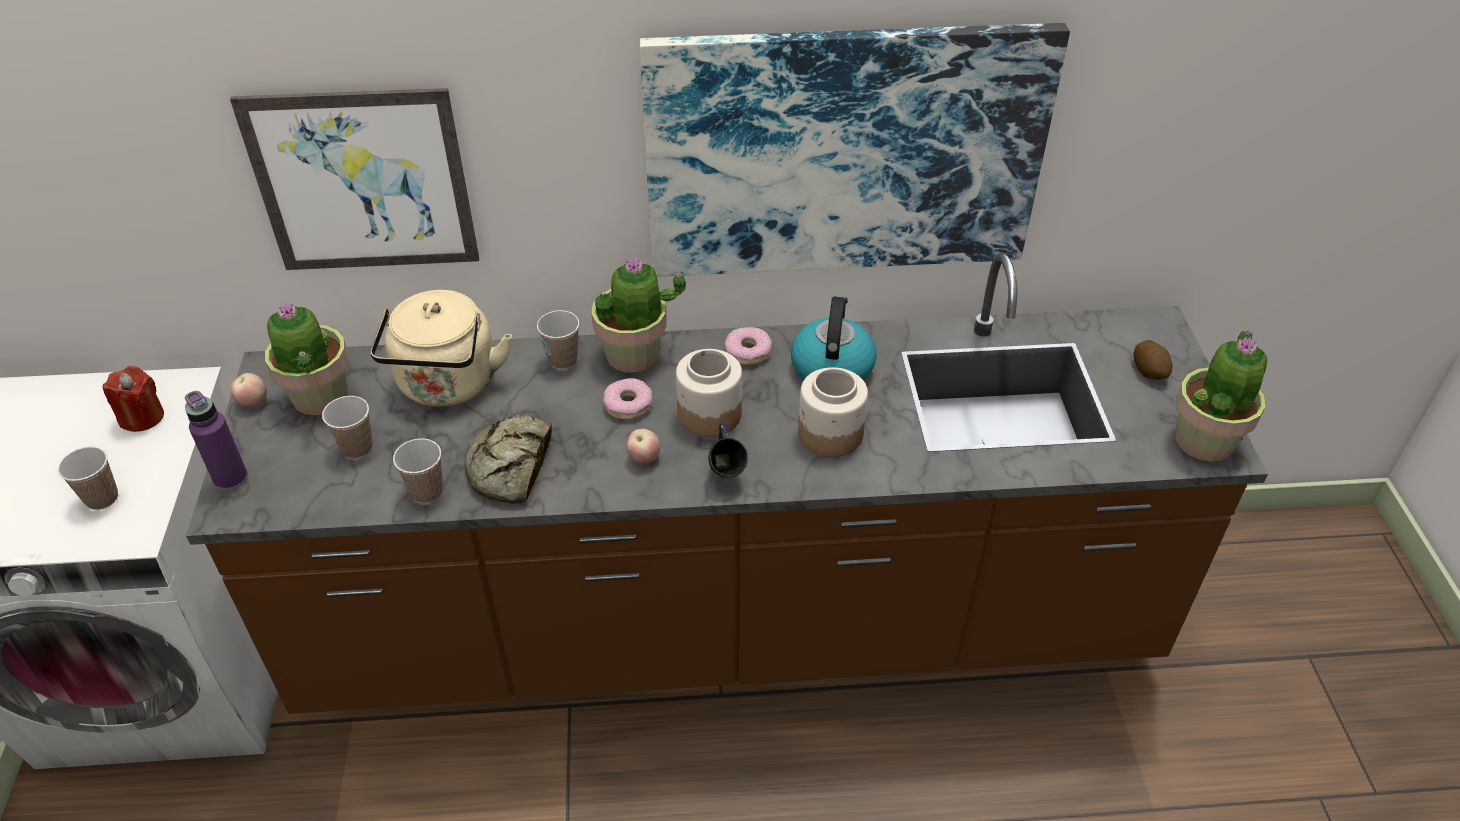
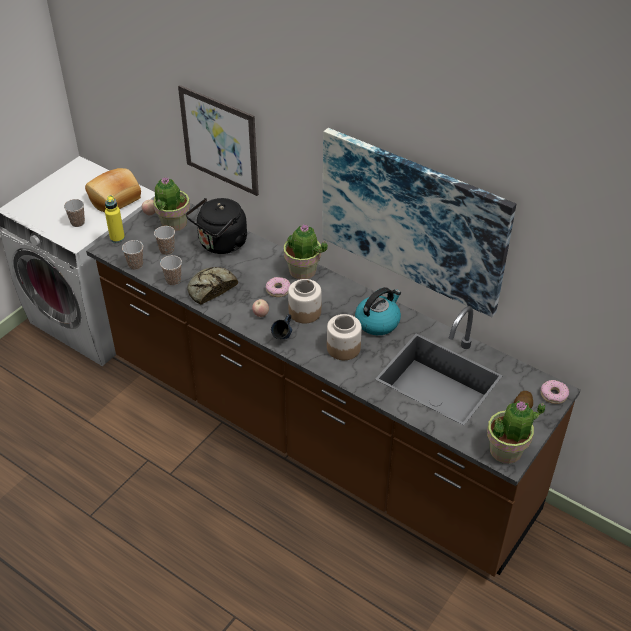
camera: 40 degrees right, 0 degrees up
red candle [102,366,164,432] -> bread [85,168,141,212]
purple bottle [185,391,248,491] -> yellow bottle [105,195,125,243]
beige kettle [370,290,512,407] -> black kettle [186,198,247,254]
cup [537,310,579,369] -> cup moved to [122,240,143,270]
donut [724,327,772,365] -> donut moved to [541,380,569,404]

